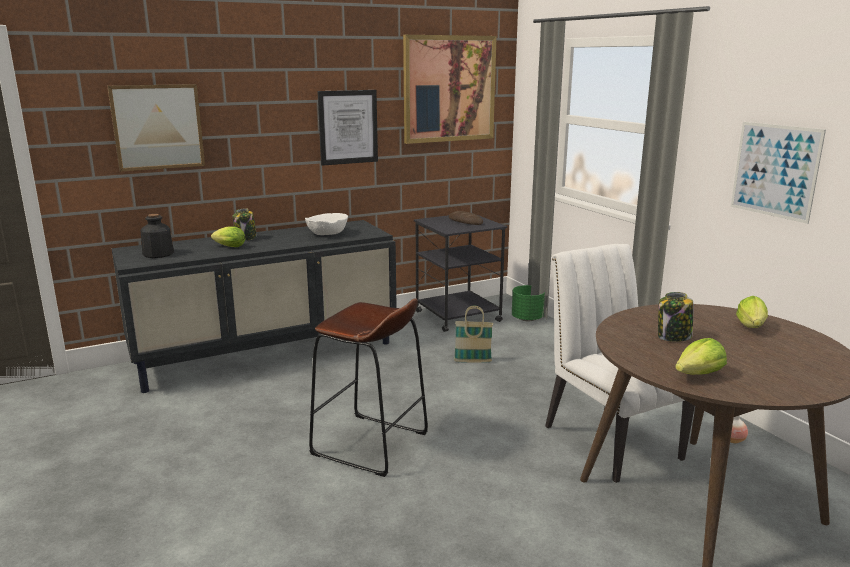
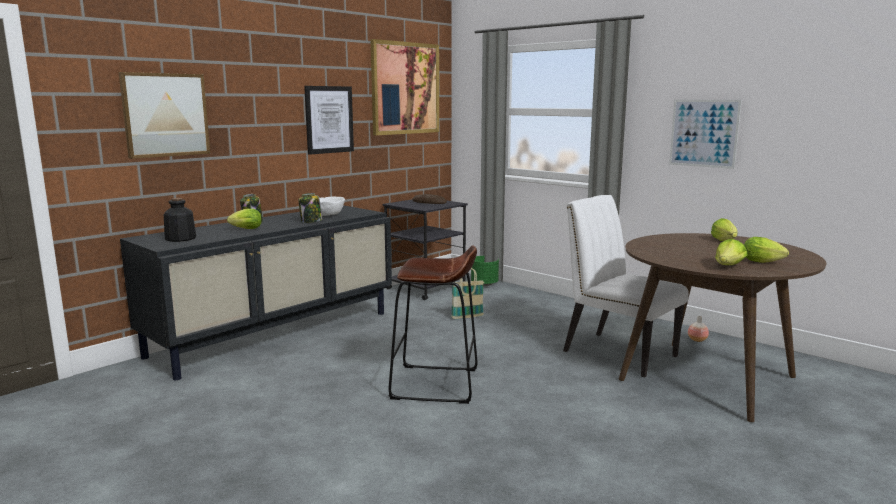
camera: 20 degrees left, 5 degrees down
jar [658,292,693,342] -> jar moved to [298,193,322,223]
none -> lettuce [744,237,789,263]

